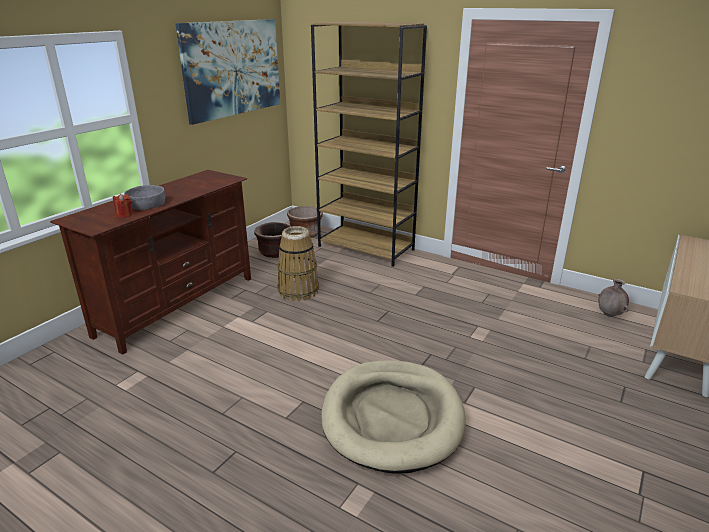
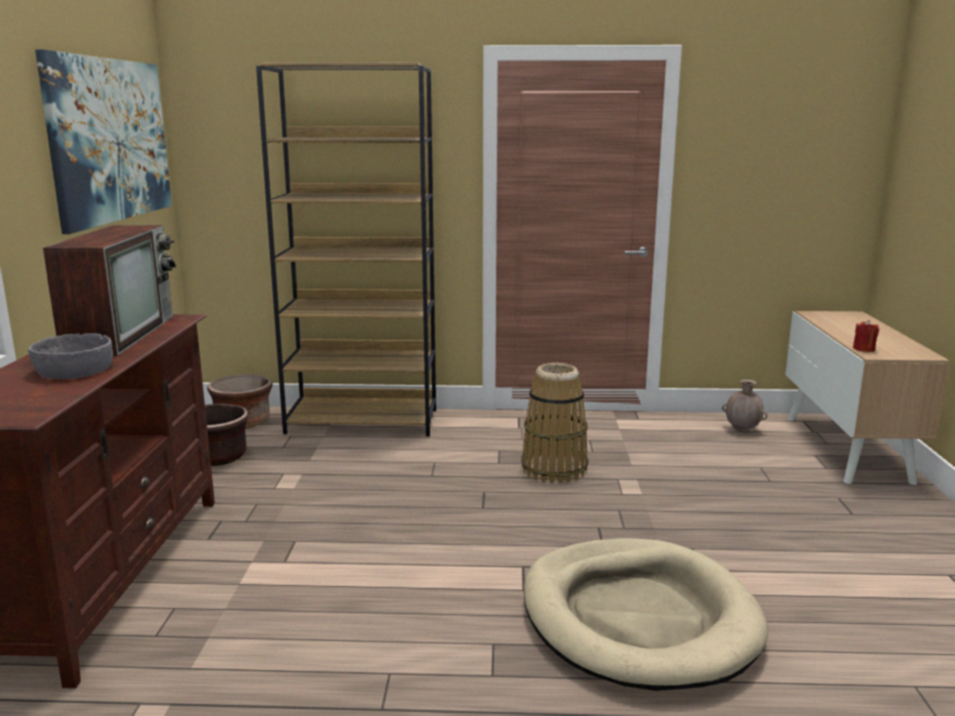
camera: 30 degrees left, 10 degrees down
red candle [113,194,133,218] -> red candle moved to [853,320,879,352]
basket [278,226,319,301] -> basket moved to [521,363,588,483]
none -> television [43,225,176,356]

